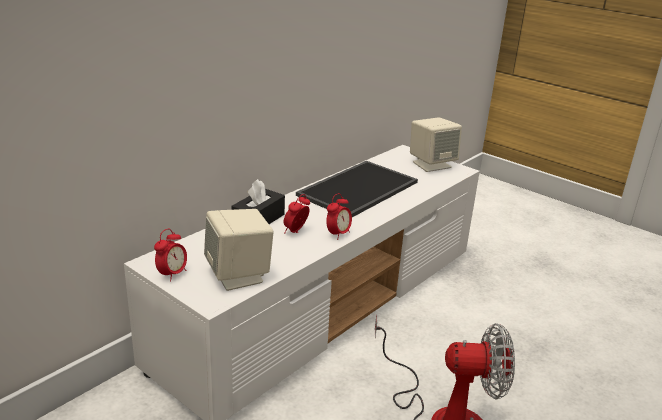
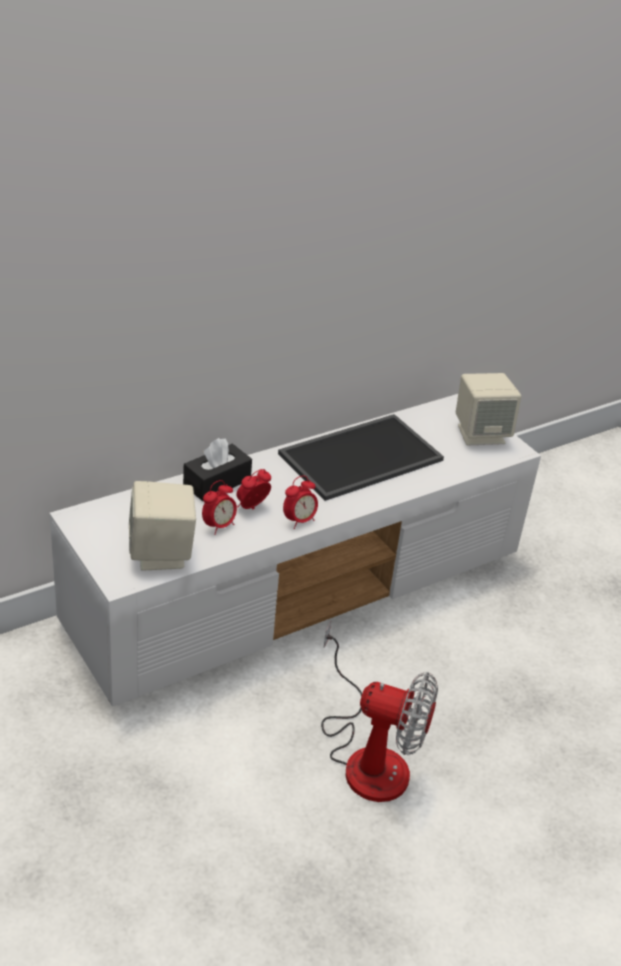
camera: 15 degrees right, 10 degrees up
alarm clock [154,229,187,282] -> alarm clock moved to [202,480,237,535]

